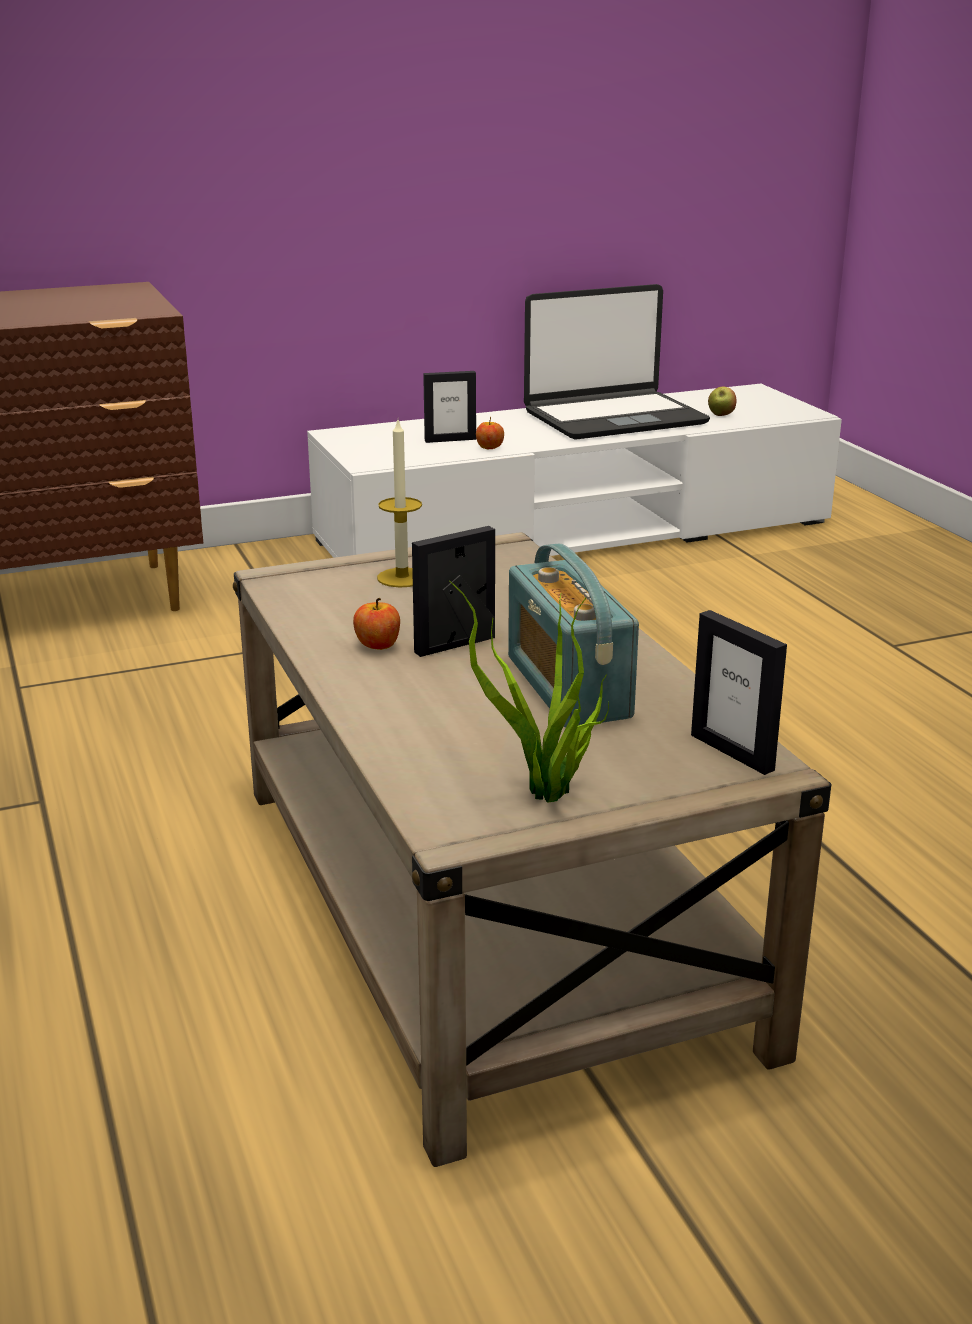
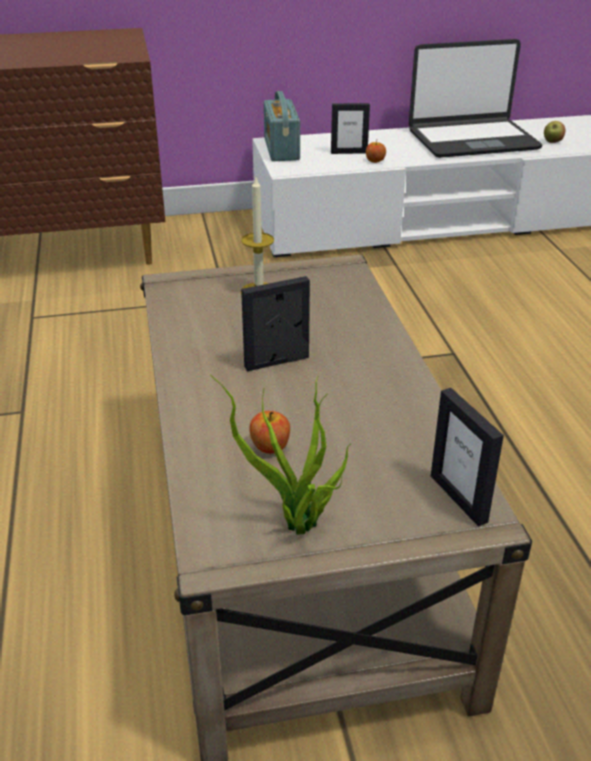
camera: 10 degrees right, 10 degrees up
apple [353,598,400,650] -> apple moved to [249,411,290,454]
radio [508,544,639,727] -> radio moved to [264,91,300,161]

